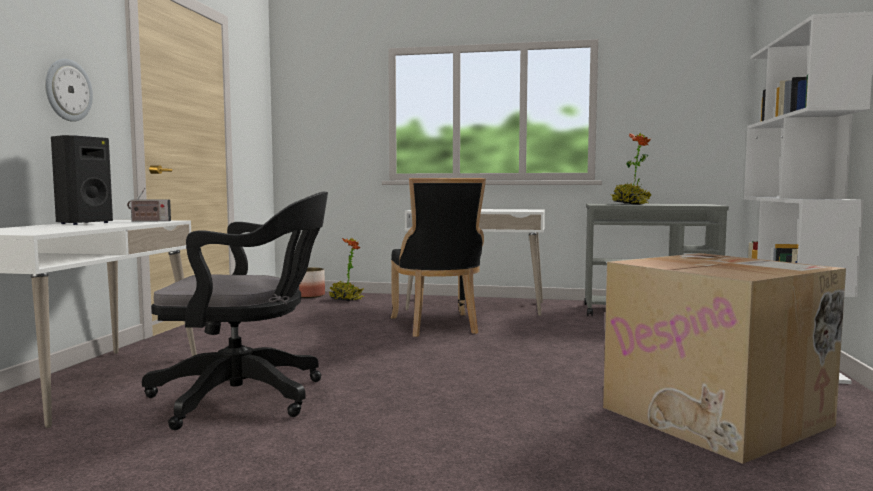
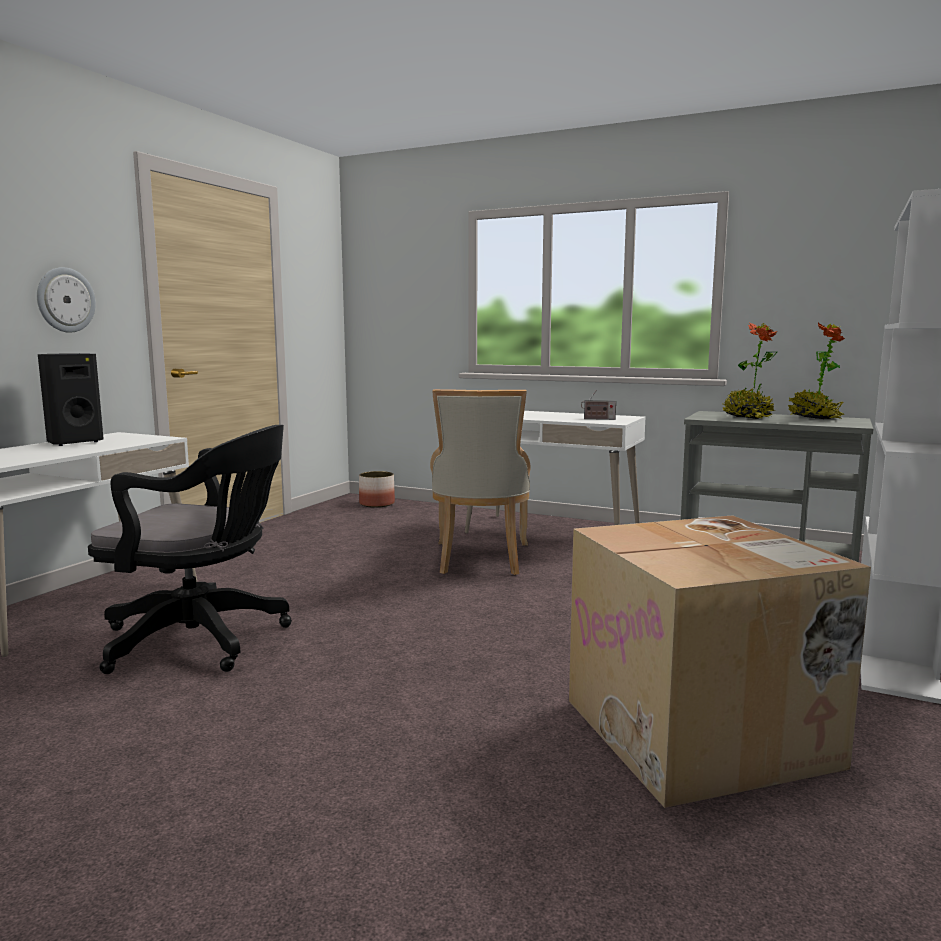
camera: 15 degrees right, 5 degrees up
radio [127,188,171,222] -> radio moved to [581,391,616,420]
potted plant [329,238,364,301] -> potted plant moved to [788,323,845,419]
black chair [391,178,486,337] -> beige chair [430,389,531,575]

